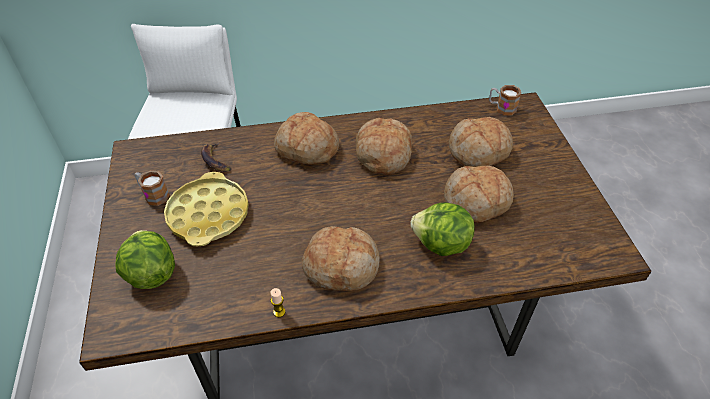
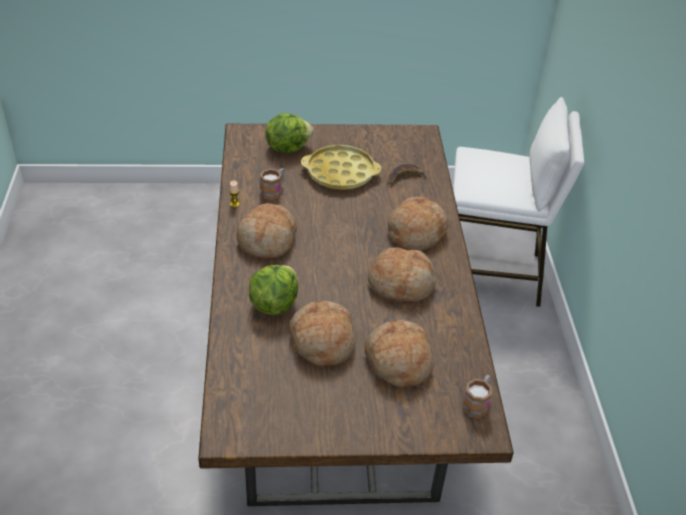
camera: 95 degrees right, 5 degrees down
mug [134,170,170,206] -> mug moved to [260,168,285,200]

